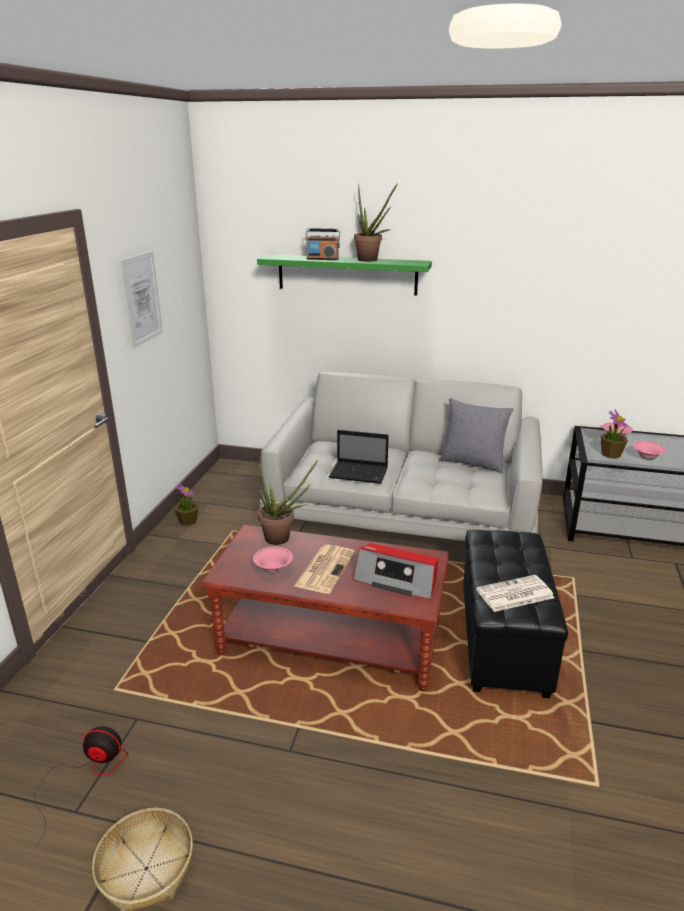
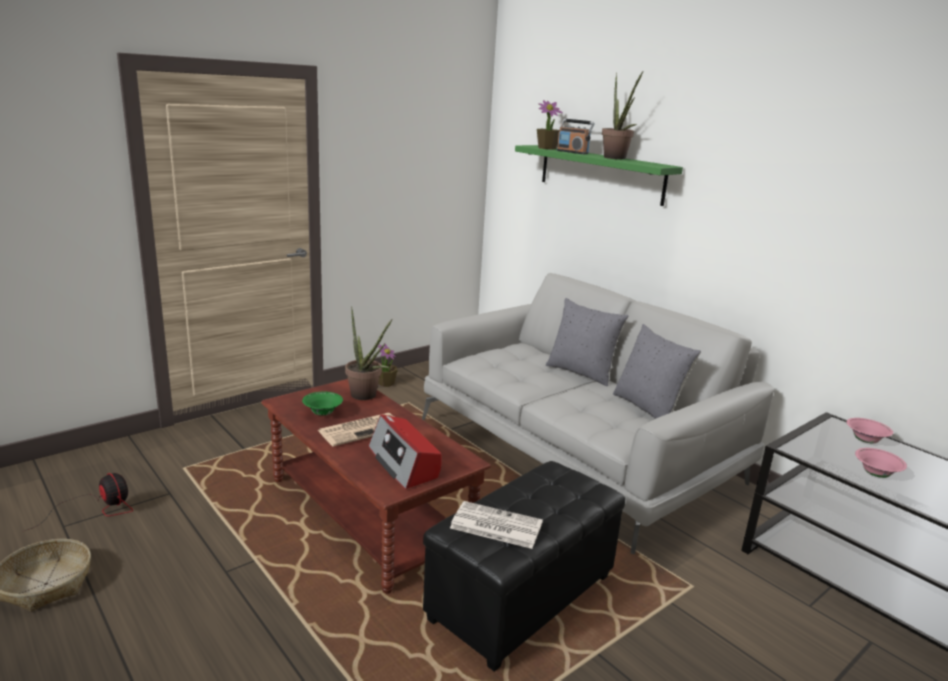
camera: 35 degrees right, 5 degrees down
picture [120,251,163,349] -> none
pink bowl [253,547,293,573] -> green bowl [302,392,343,416]
laptop [329,430,389,484] -> none
potted plant [601,410,628,458] -> potted plant moved to [537,100,563,149]
none -> grey pillow [546,298,629,386]

